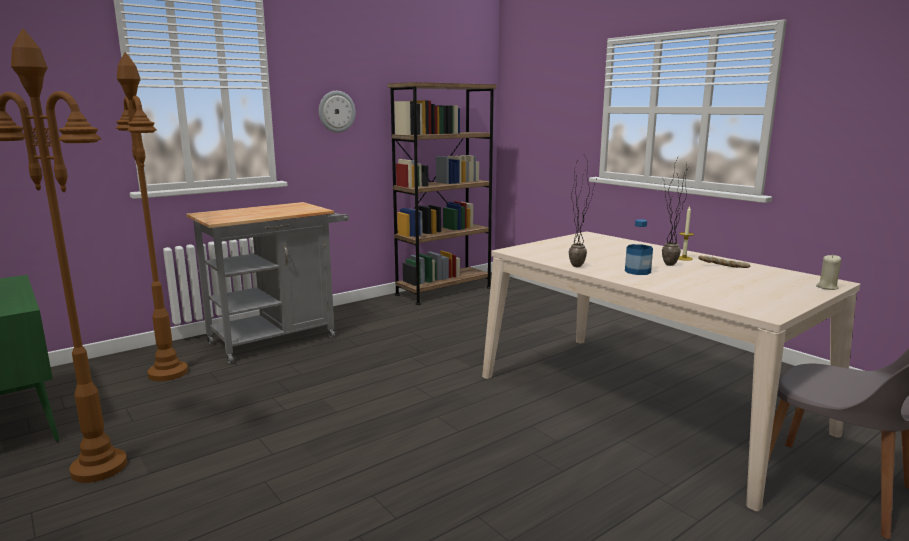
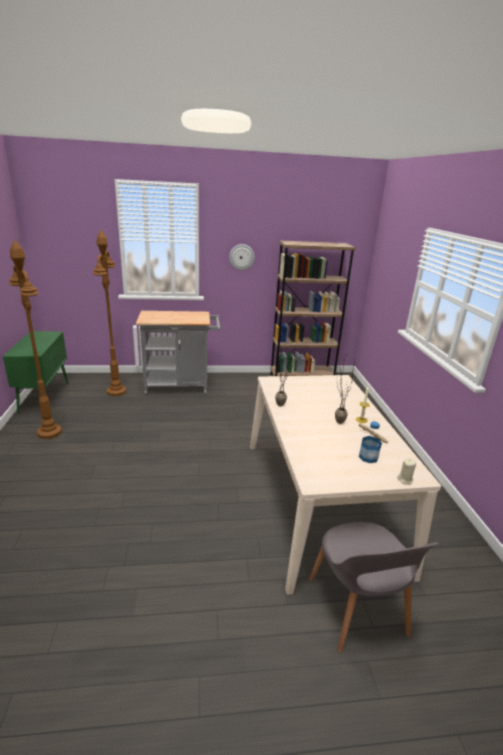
camera: 30 degrees right, 10 degrees up
bottle [625,219,653,275] -> bottle moved to [359,421,382,463]

